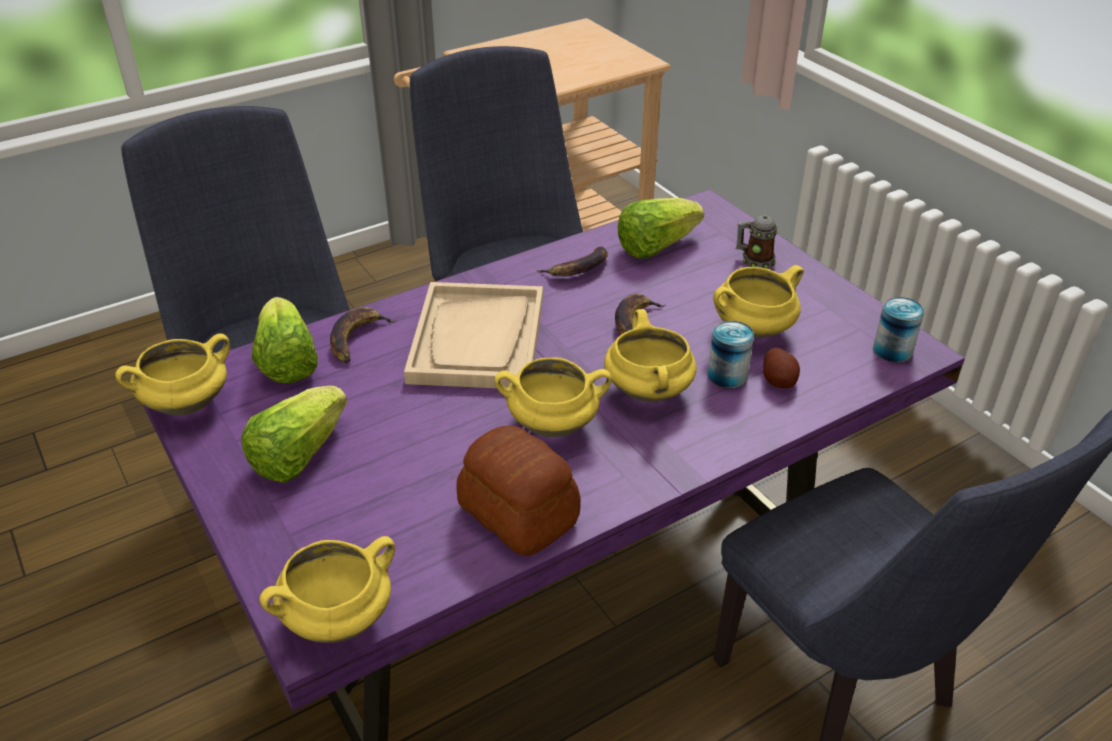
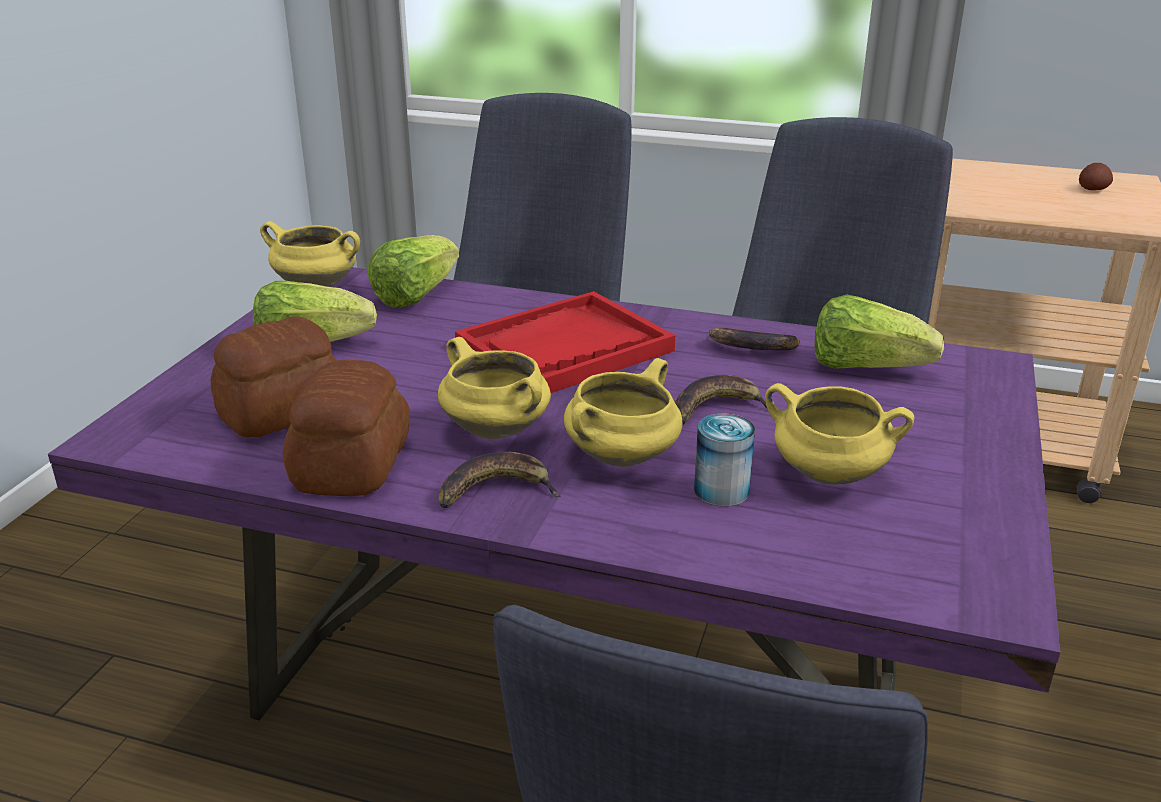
camera: 50 degrees right, 10 degrees down
yellow cooking pot [259,536,395,643] -> none
banana [330,307,397,363] -> banana moved to [439,452,561,508]
beige tray [404,282,543,388] -> red tray [455,291,675,393]
mug [736,215,778,269] -> none
potato [763,348,800,388] -> potato moved to [1079,163,1113,190]
can [873,297,924,363] -> none
none -> bread [211,317,337,437]

